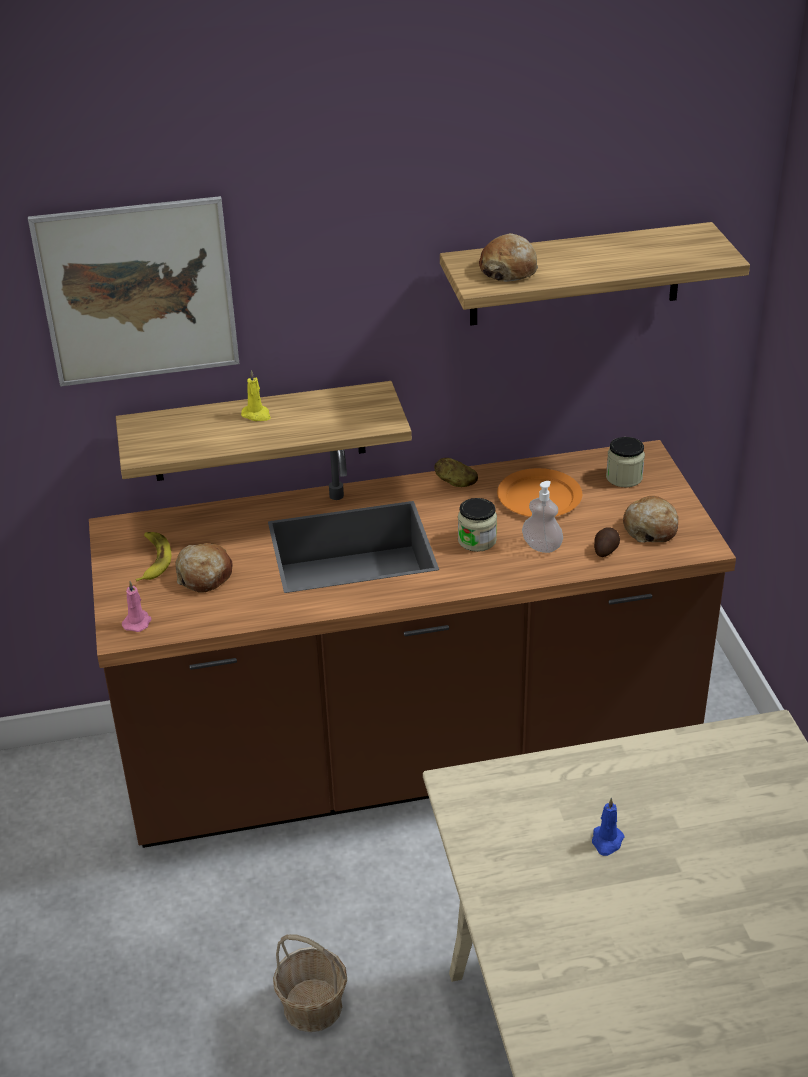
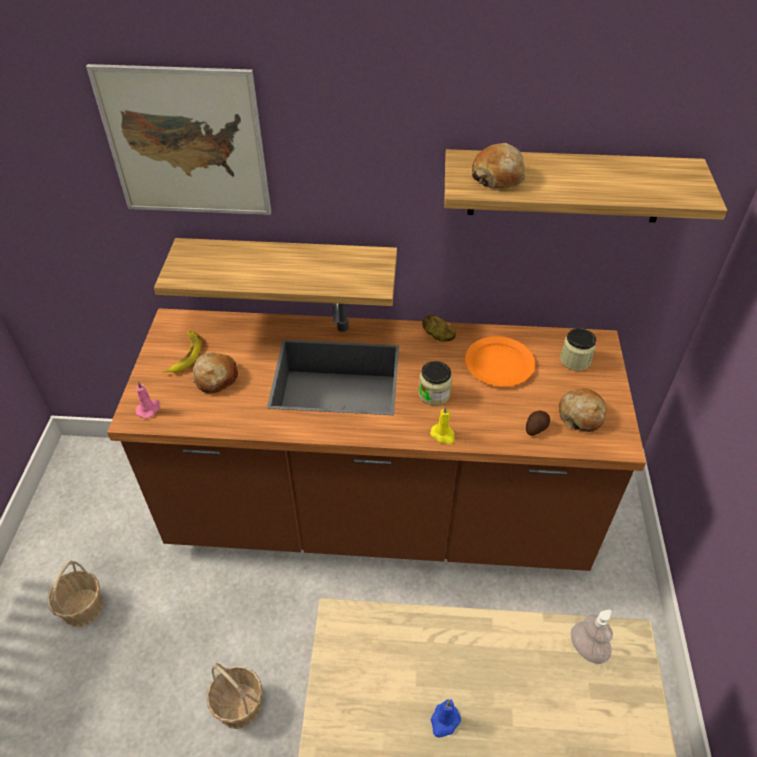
camera: 15 degrees right, 10 degrees up
yellow candle [241,370,271,421] -> yellow candle moved to [430,406,454,444]
soap dispenser [522,481,563,553] -> soap dispenser moved to [571,609,613,664]
none -> basket [47,560,104,627]

